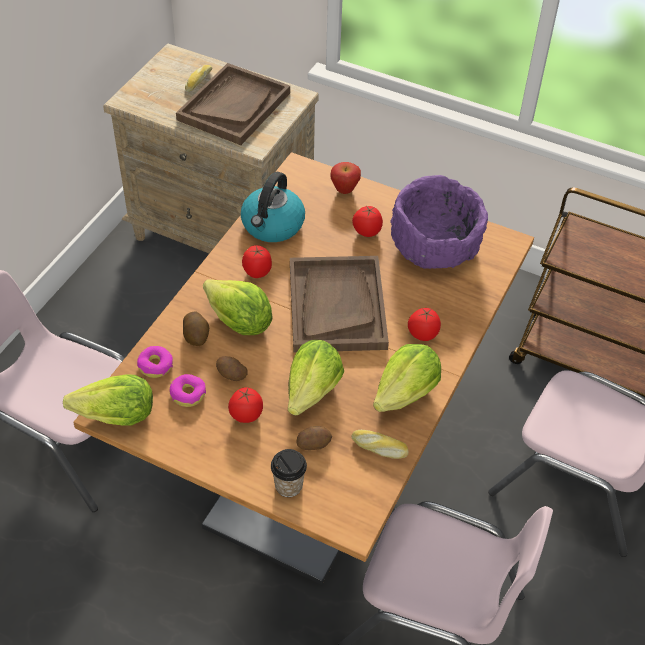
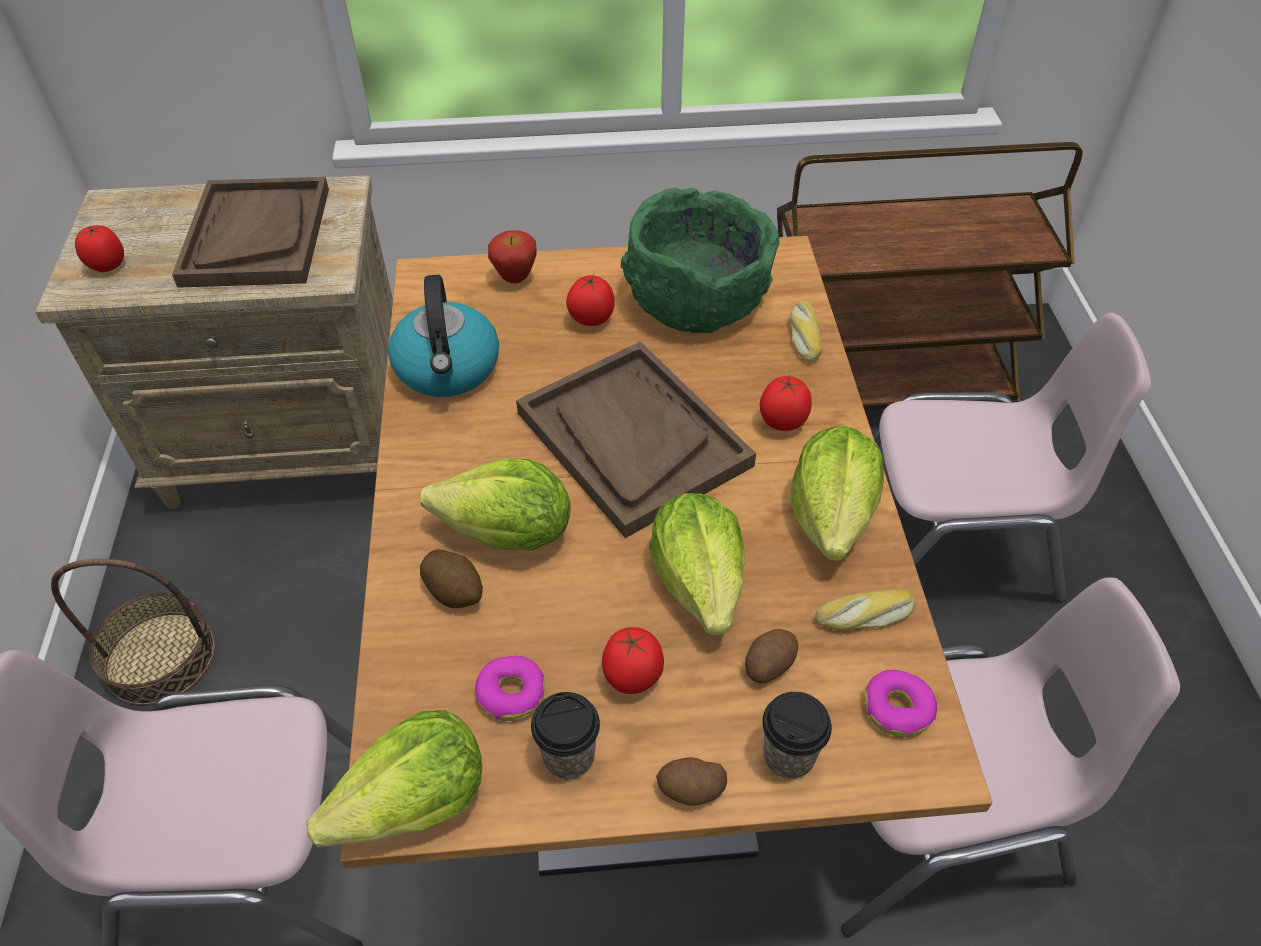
camera: 30 degrees left, 0 degrees up
donut [137,346,173,378] -> donut moved to [865,669,937,737]
bread [185,65,212,92] -> bread moved to [790,301,823,362]
potato [216,356,247,381] -> potato moved to [656,757,727,805]
tomato [242,245,272,278] -> tomato moved to [75,225,124,272]
purple bowl [390,175,488,269] -> green bowl [621,188,779,333]
none -> basket [51,559,215,706]
none -> cup [531,692,600,779]

